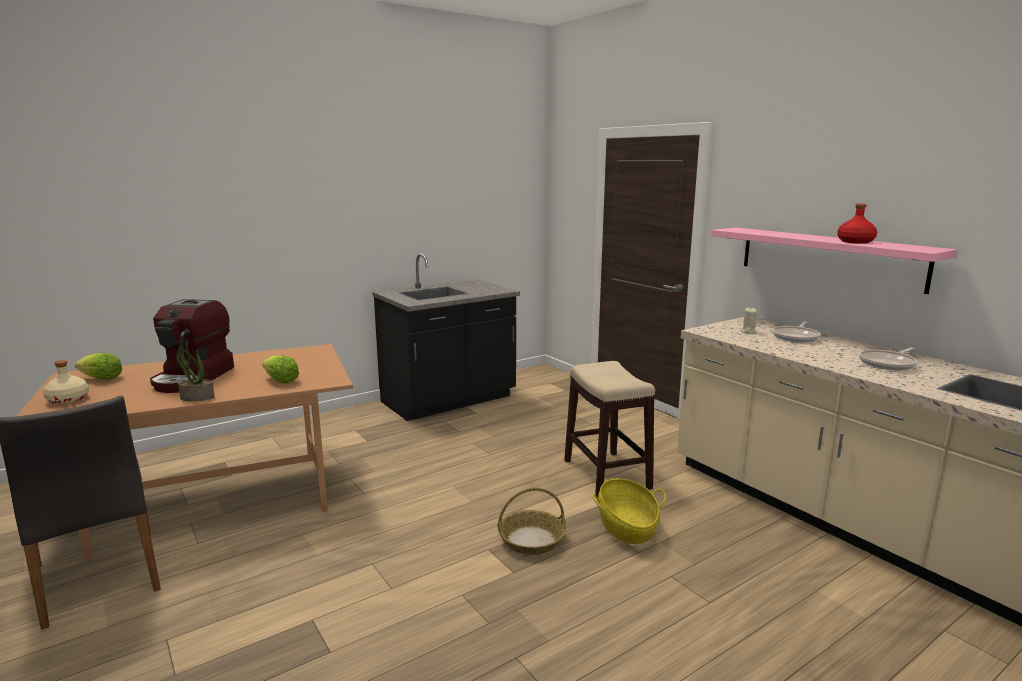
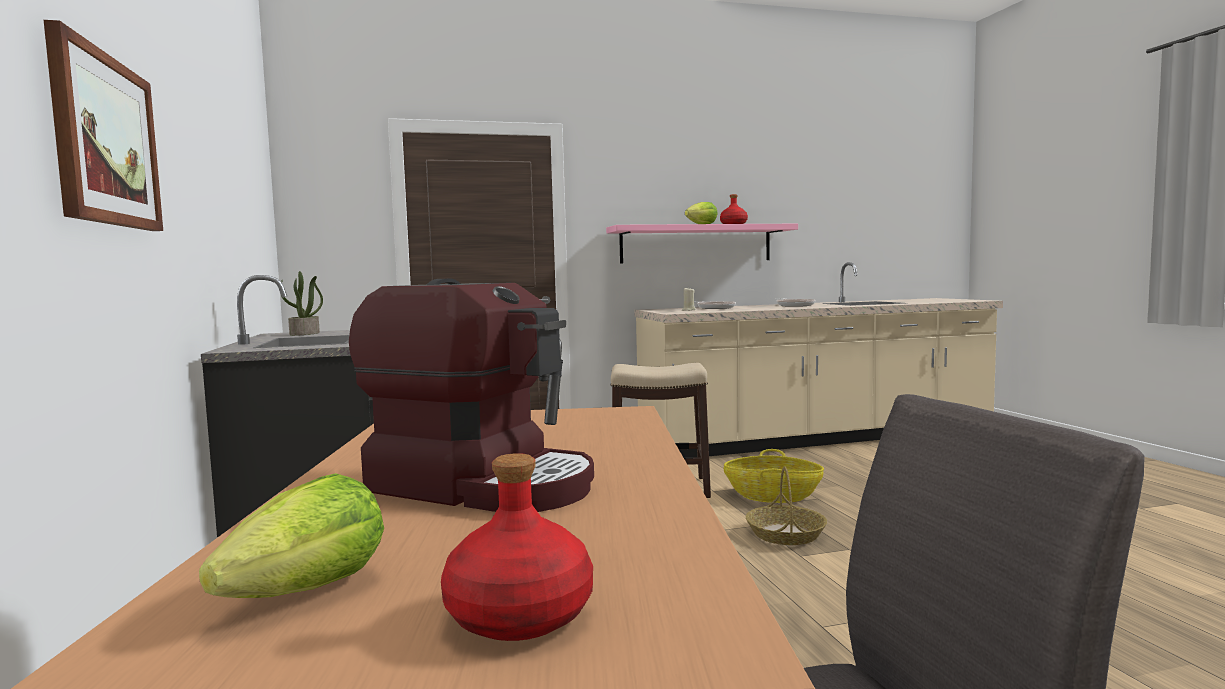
camera: 70 degrees left, 10 degrees down
beige bottle [43,360,89,404] -> red bottle [441,453,593,641]
potted plant [176,341,214,401] -> potted plant moved to [281,271,323,336]
lettuce [262,355,299,383] -> lettuce moved to [685,202,718,224]
none -> picture [44,20,163,231]

